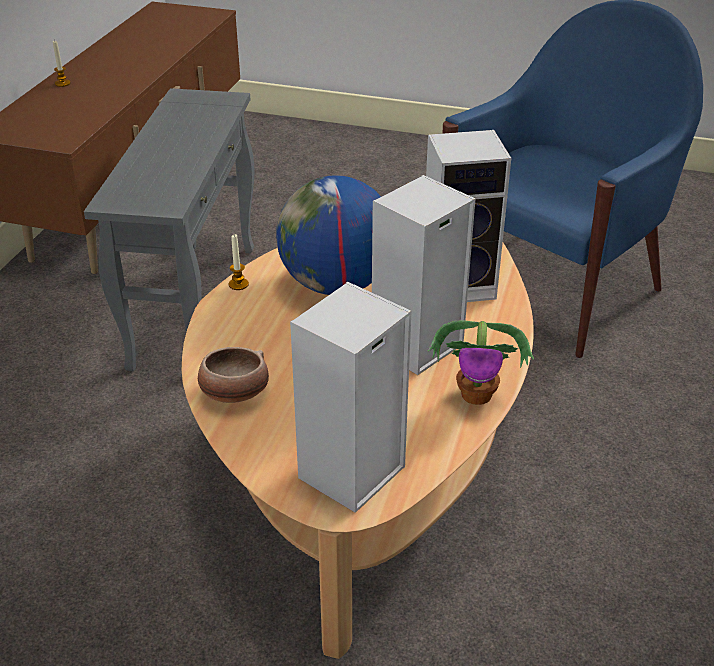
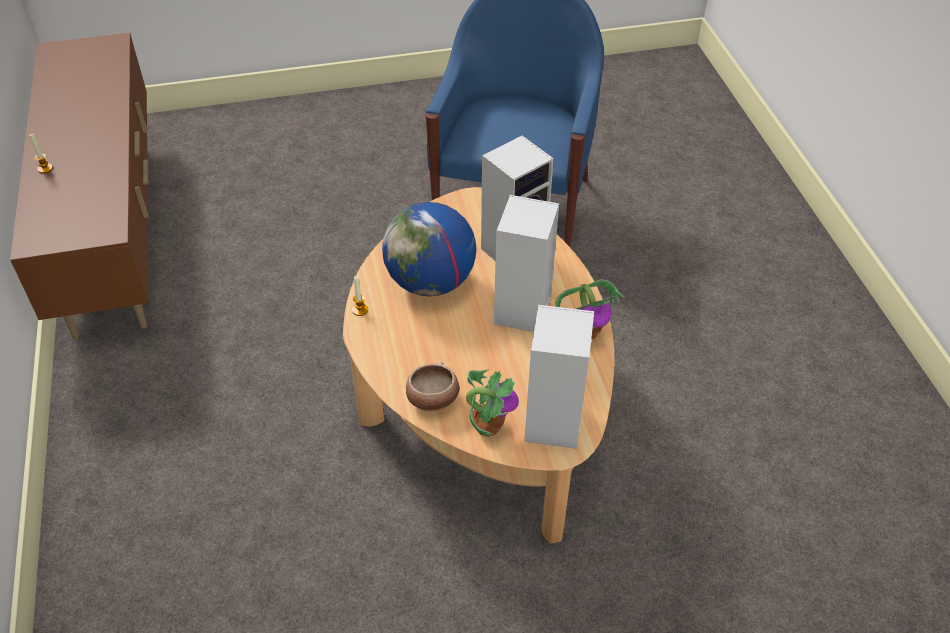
camera: 30 degrees left, 10 degrees up
grey side table [84,88,254,371] -> none
none -> potted plant [466,369,519,436]

